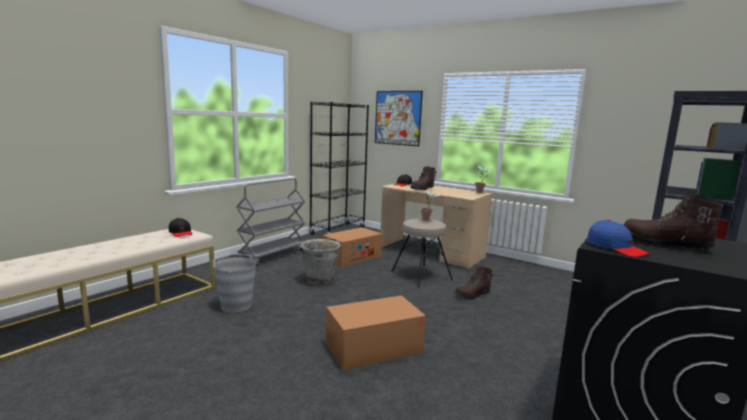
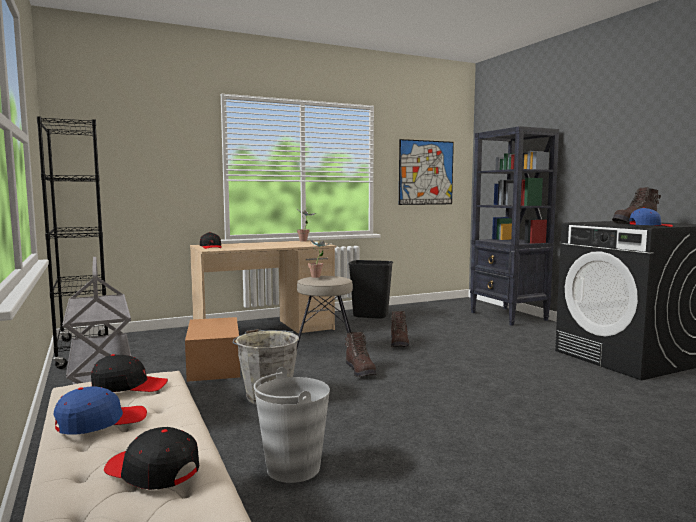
camera: 60 degrees left, 5 degrees down
cardboard box [326,295,426,371] -> none
picture [375,91,423,146] -> picture moved to [399,139,454,205]
brown boot [410,166,436,191] -> brown boot moved to [345,332,377,377]
none -> blue cap [53,386,147,435]
none -> black cap [104,427,199,489]
none -> black trash can [348,260,393,319]

